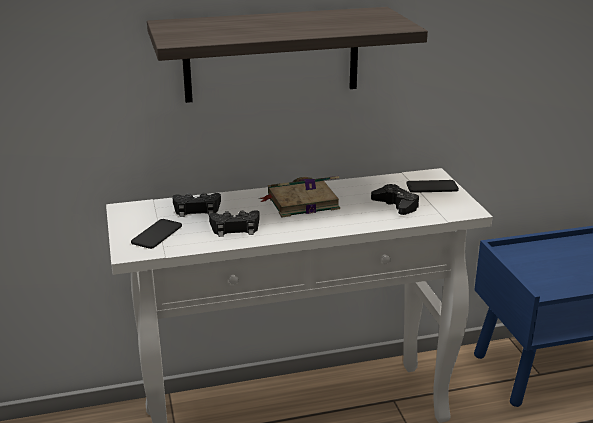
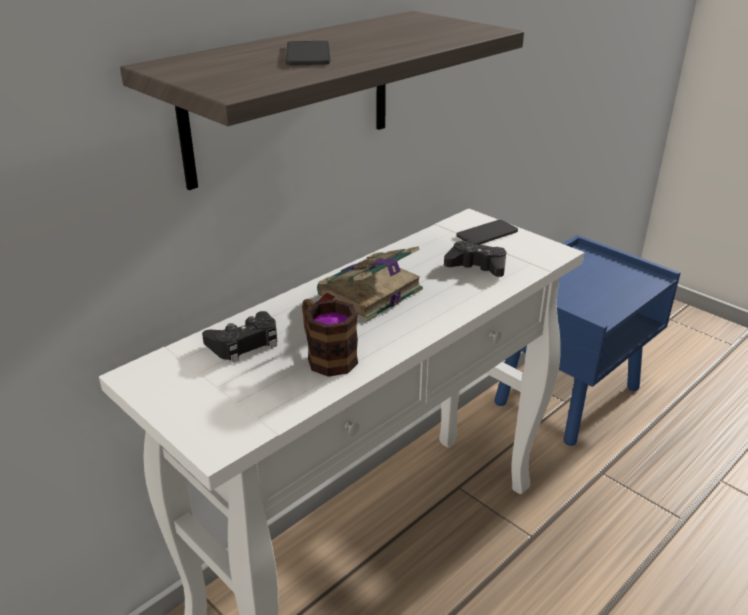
camera: 30 degrees left, 5 degrees up
phone [131,219,182,249] -> phone moved to [286,41,331,65]
black game controller [209,210,260,237] -> mug [302,299,358,377]

